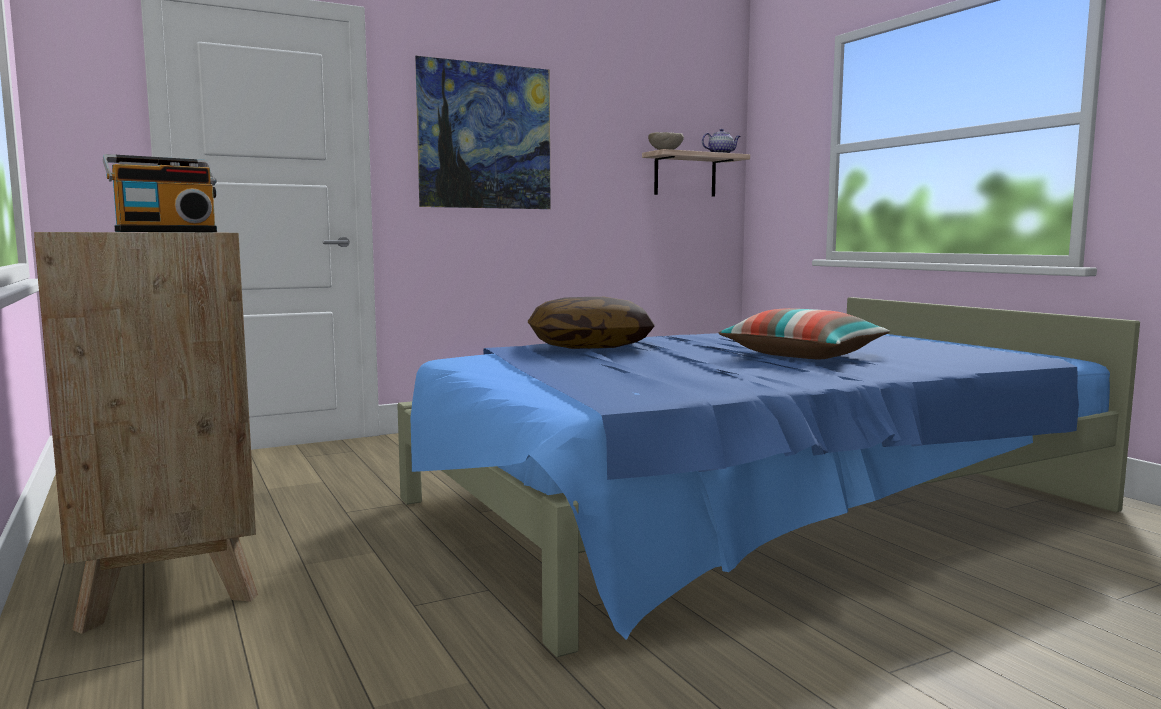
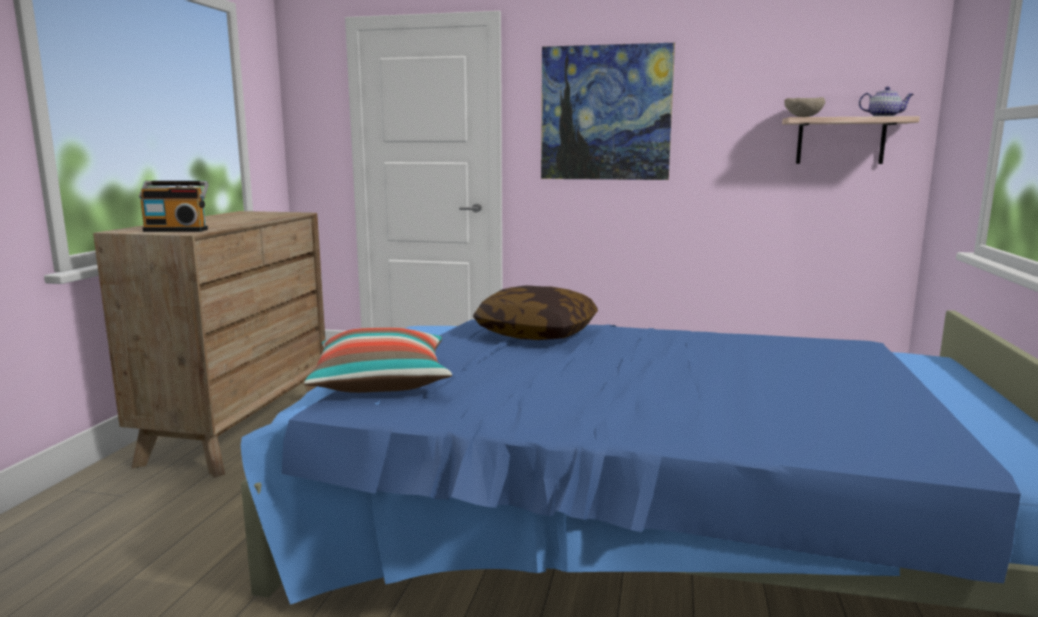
camera: 40 degrees right, 5 degrees up
pillow [718,308,890,359] -> pillow moved to [304,328,452,393]

